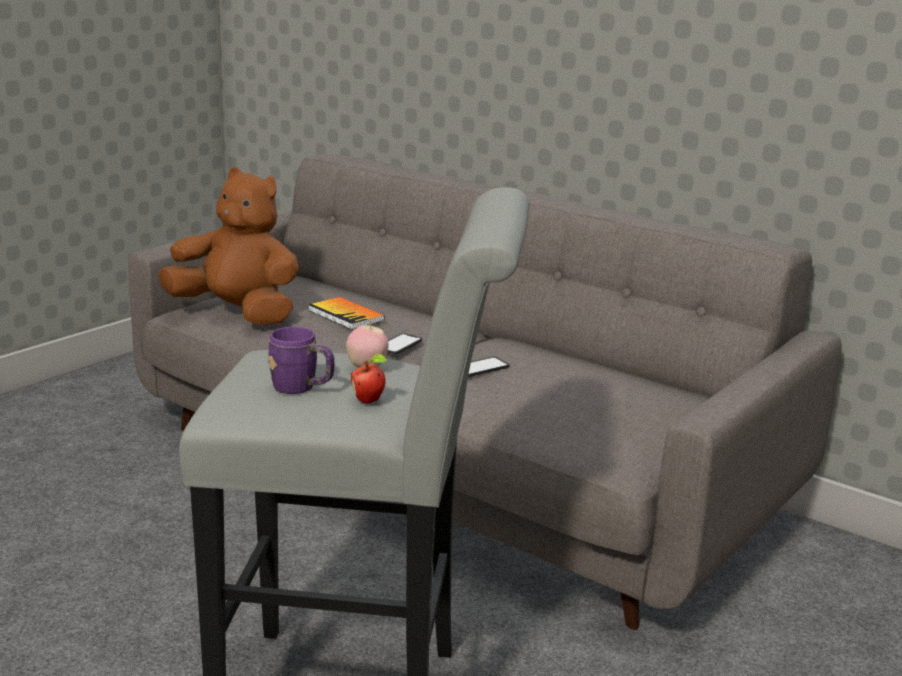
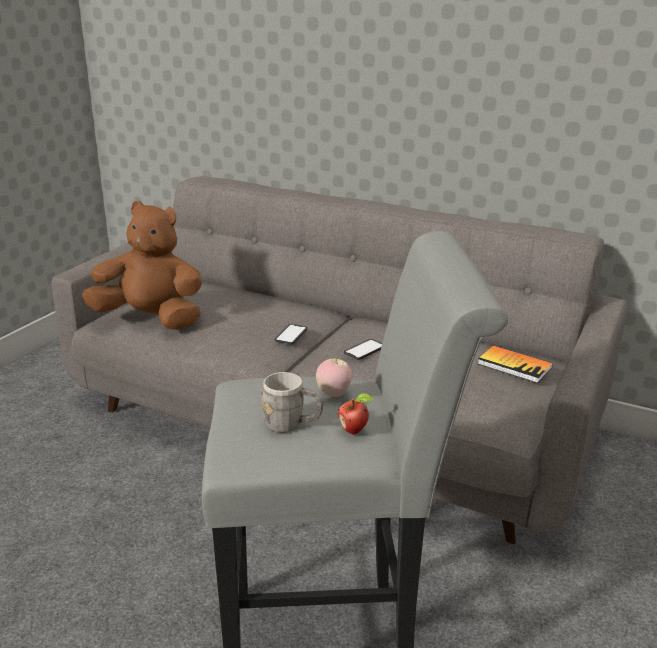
camera: 10 degrees left, 5 degrees up
purple mug [268,327,334,394] -> grey mug [261,372,323,433]
book [308,297,385,330] -> book moved to [477,346,553,383]

